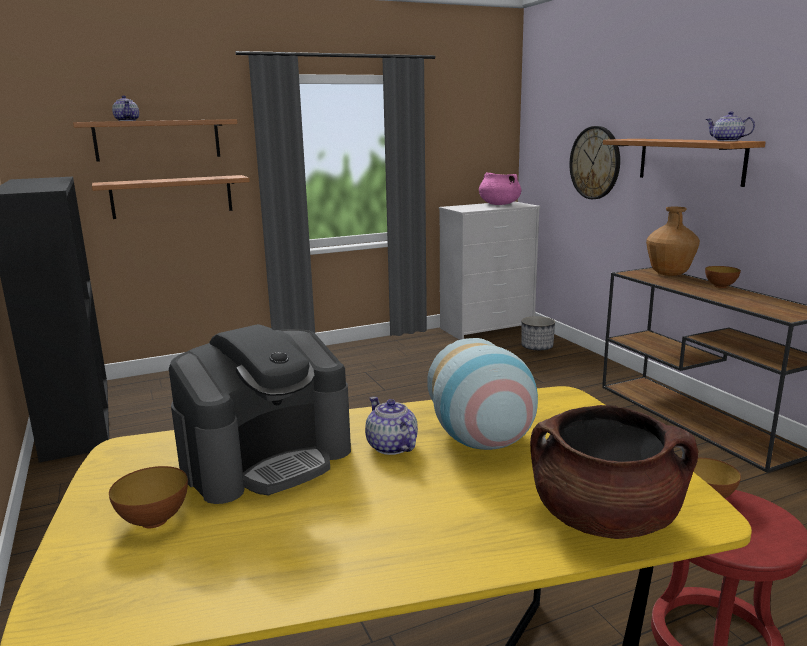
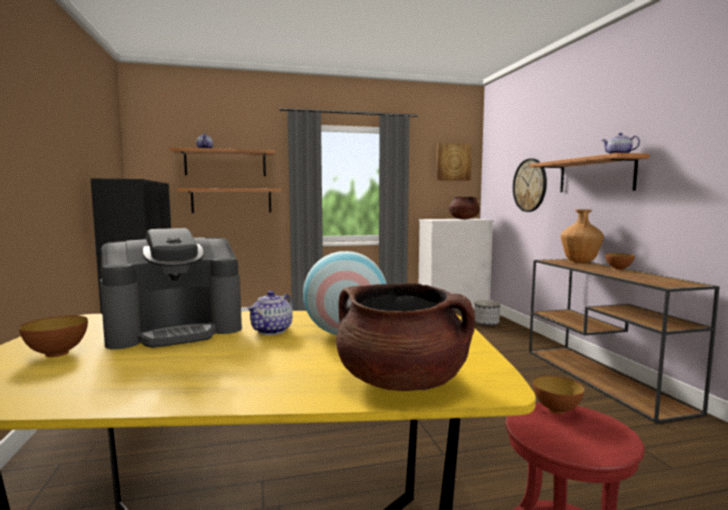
camera: 10 degrees right, 10 degrees down
teapot [365,397,418,455] -> teapot turned 135 degrees counterclockwise [247,291,293,335]
pink cooking pot [479,172,521,205] -> brown cooking pot [449,196,480,219]
none -> picture [436,143,472,181]

